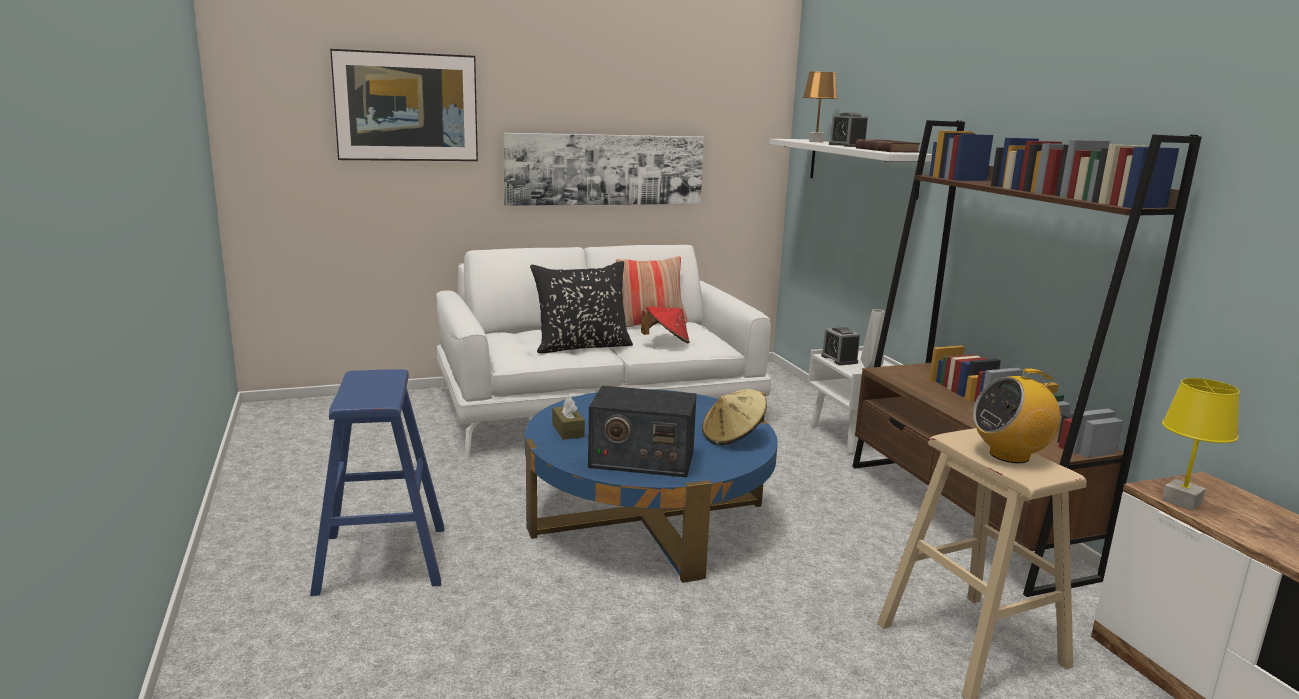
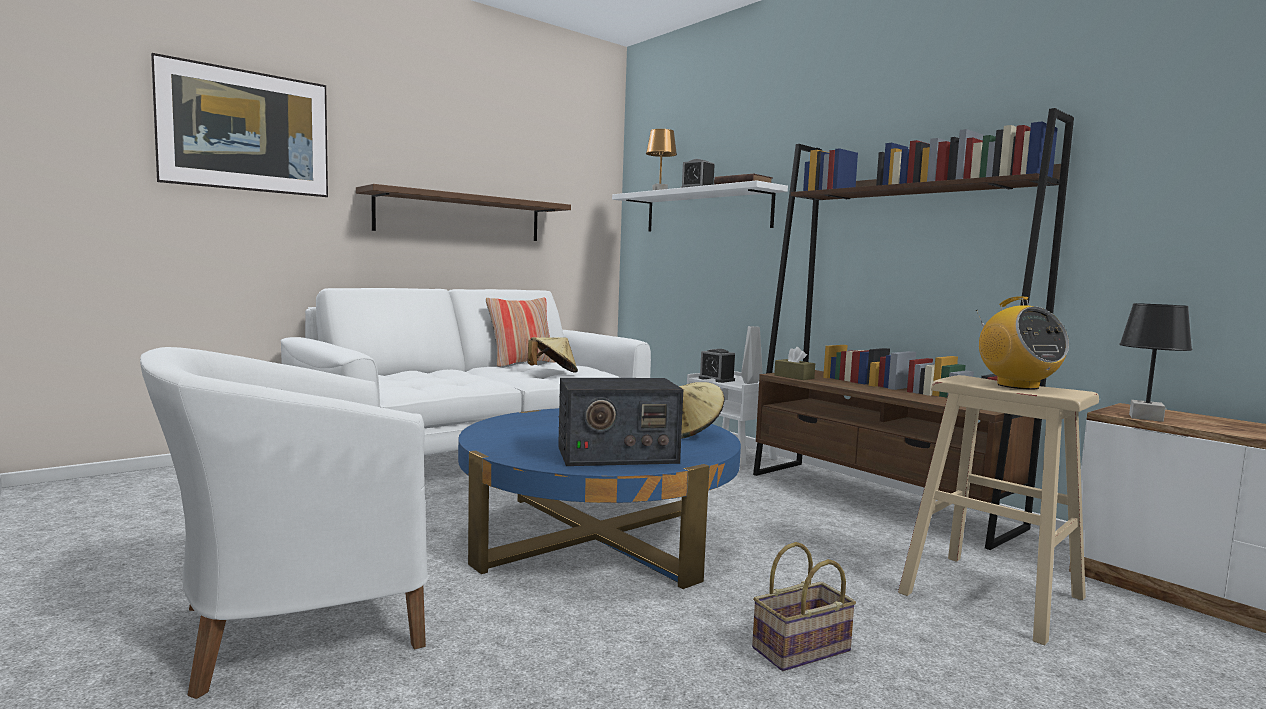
camera: 20 degrees left, 10 degrees down
blue stool [310,369,445,596] -> white armchair [140,347,428,699]
picture [503,133,704,206] -> brown shelf [356,184,571,241]
black pillow [530,261,633,354] -> none
brown tissue box [552,397,585,440] -> brown tissue box moved to [774,347,815,380]
red hat [641,306,690,344] -> beige hat [527,337,578,373]
radio [973,368,1061,463] -> radio turned 75 degrees counterclockwise [976,296,1069,390]
yellow table lamp [1162,378,1240,511] -> black table lamp [1119,303,1193,422]
none -> basket [752,542,856,671]

